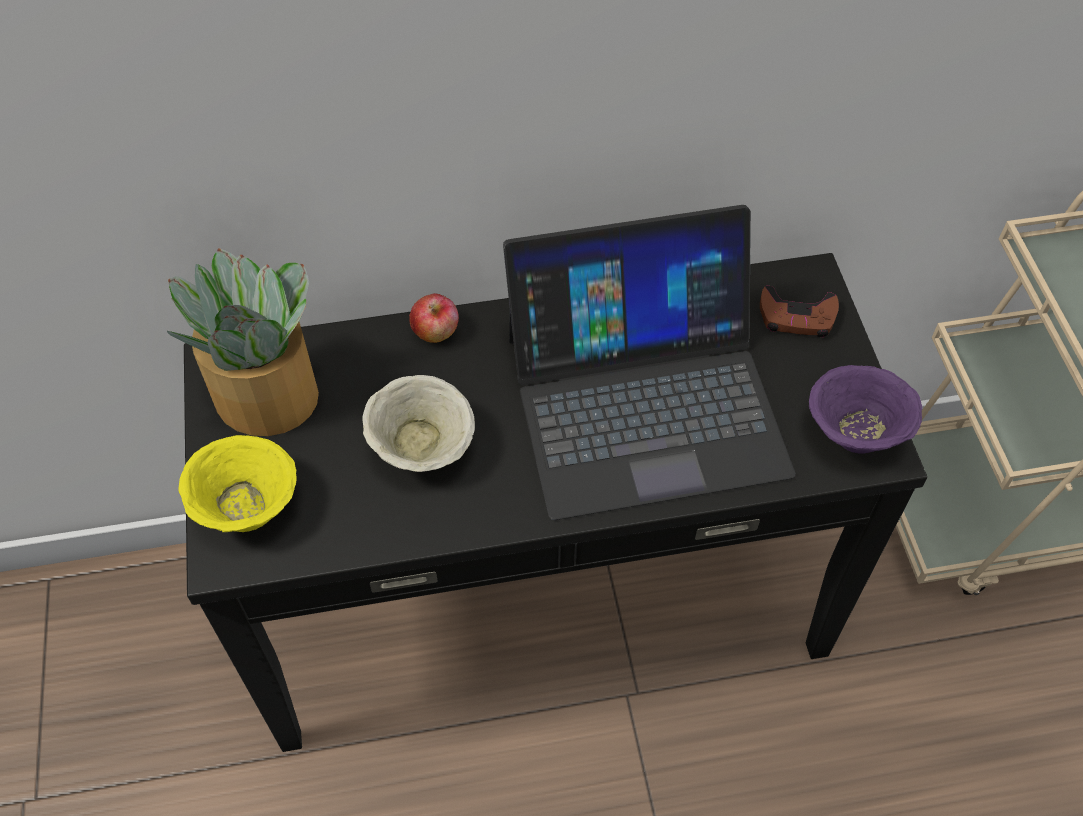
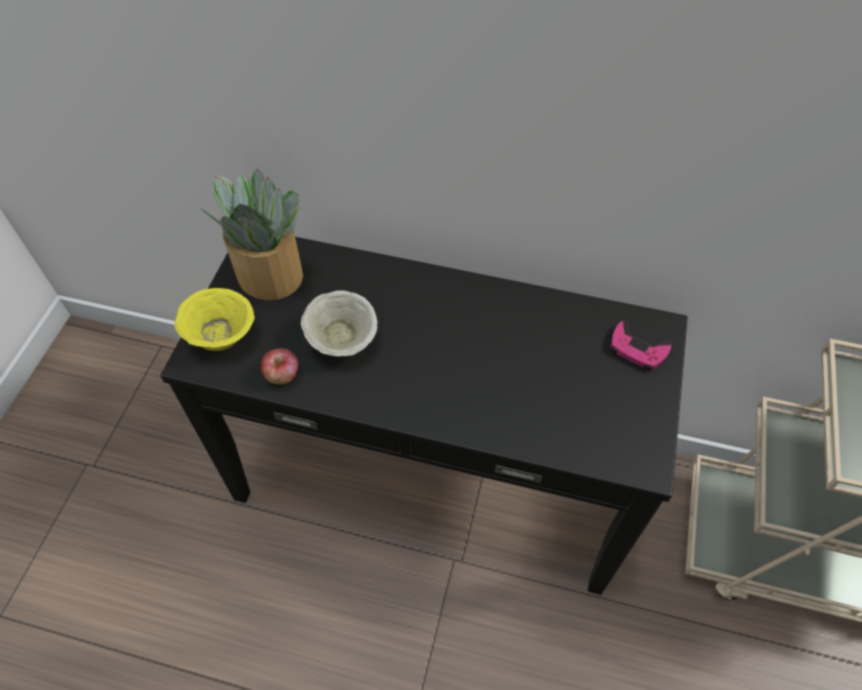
camera: 25 degrees right, 0 degrees up
apple [409,293,459,343] -> apple moved to [260,348,298,385]
laptop [503,205,795,520] -> none
brown game controller [760,286,839,337] -> pink game controller [610,321,671,370]
purple bowl [809,365,922,454] -> none

